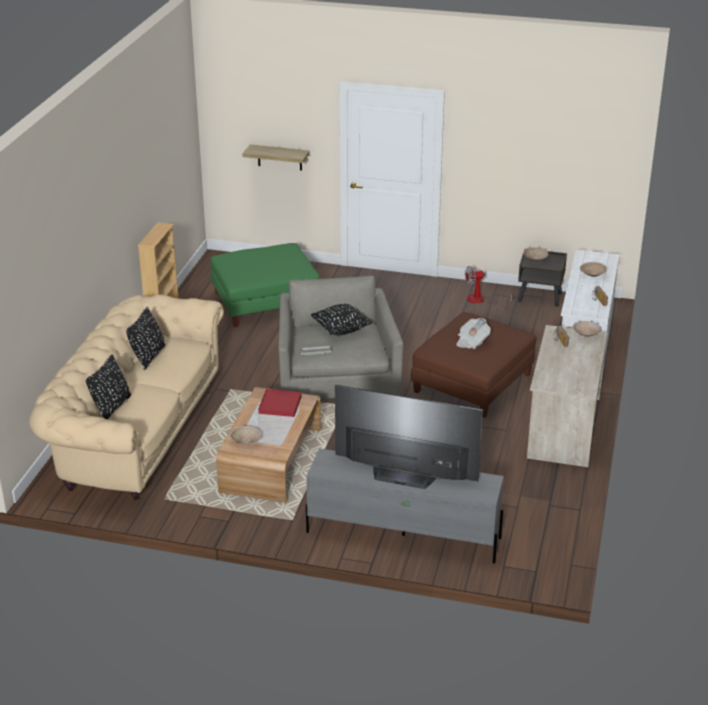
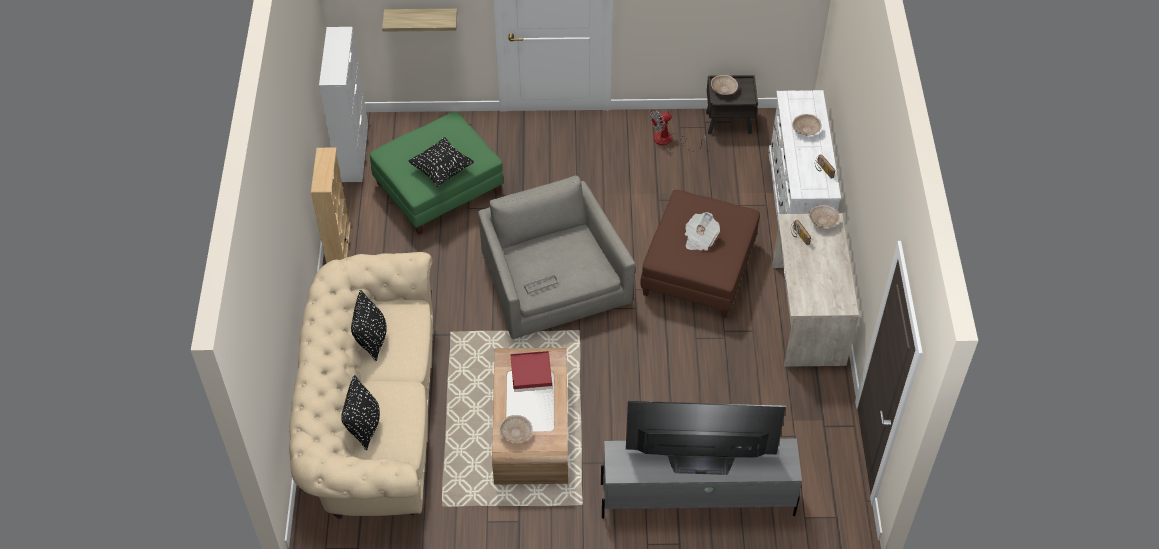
camera: 15 degrees left, 20 degrees up
black pillow [311,304,371,335] -> black pillow moved to [408,137,474,187]
none -> white cabinet [319,27,368,182]

